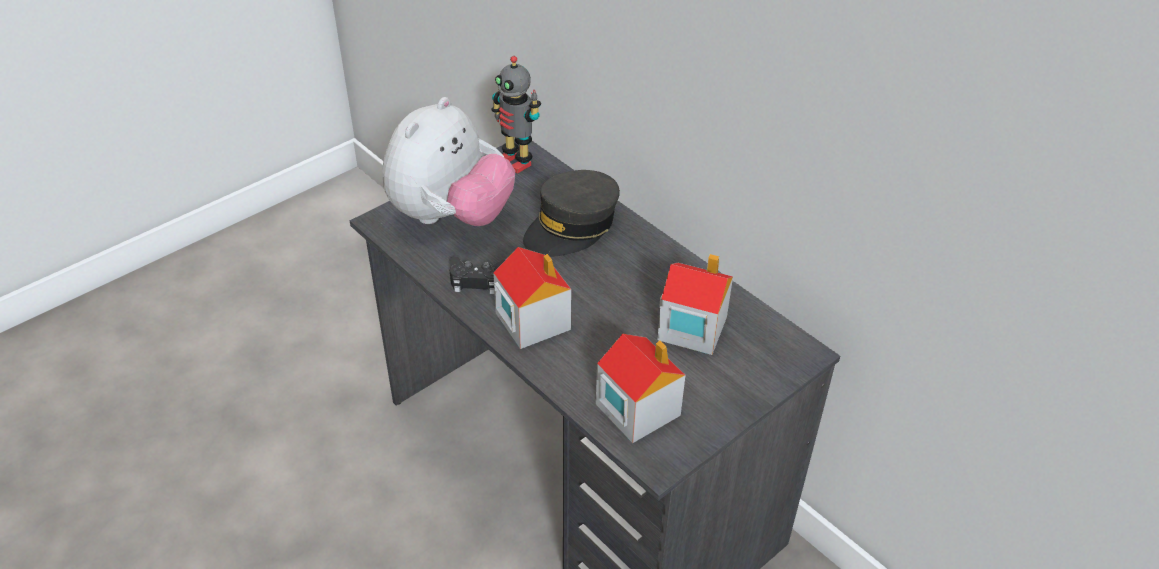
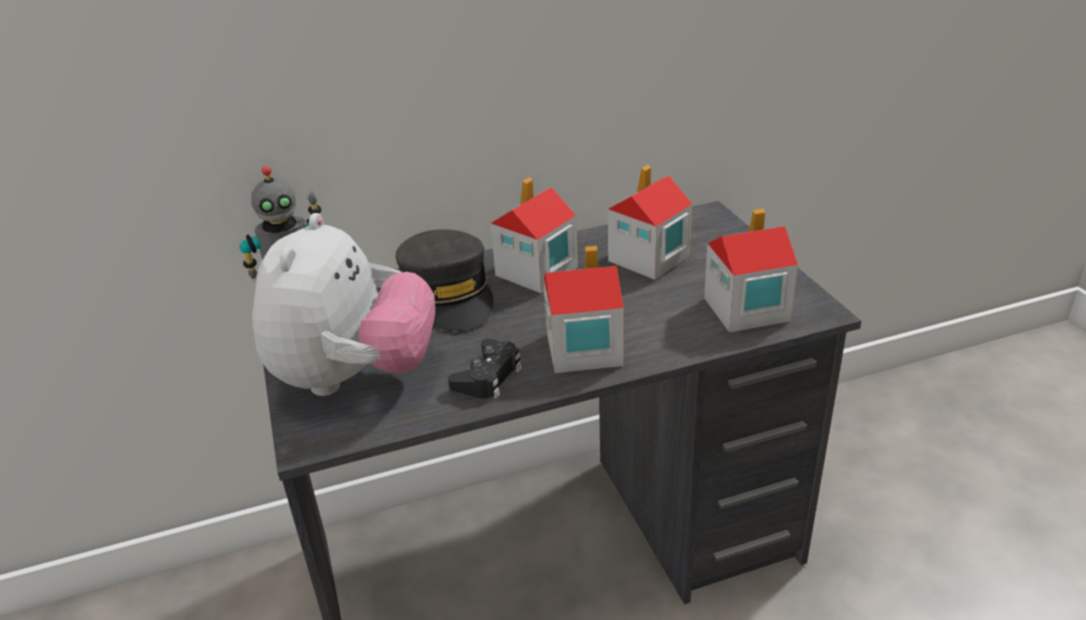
camera: 65 degrees left, 10 degrees down
plush toy [382,97,515,226] -> plush toy turned 45 degrees clockwise [252,213,435,396]
none -> toy house [491,177,578,293]

